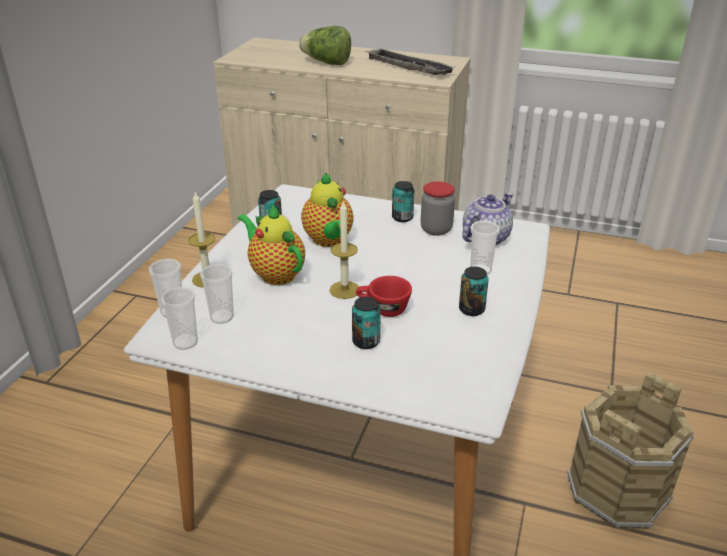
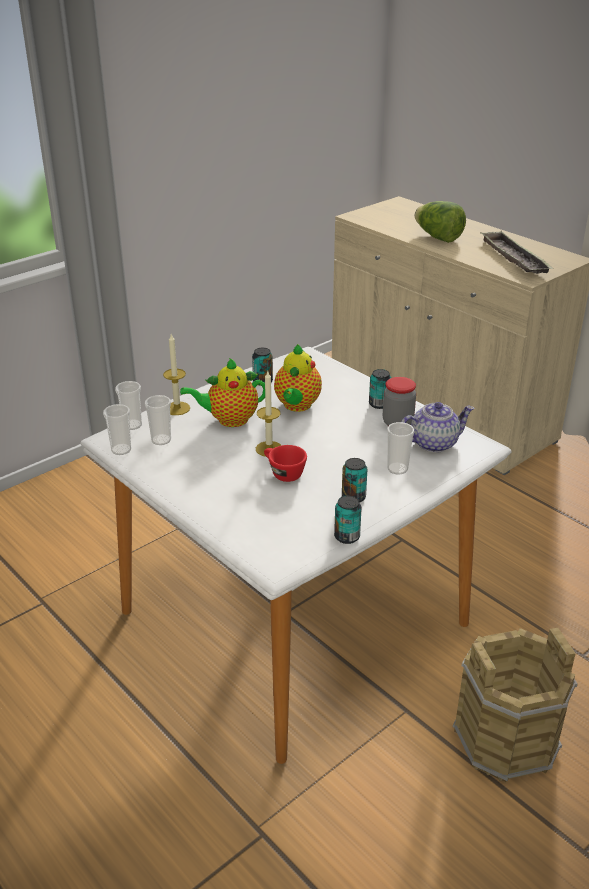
camera: 30 degrees right, 0 degrees up
teapot [237,205,305,285] -> teapot turned 90 degrees counterclockwise [180,358,265,427]
can [352,297,381,349] -> can moved to [334,495,362,544]

